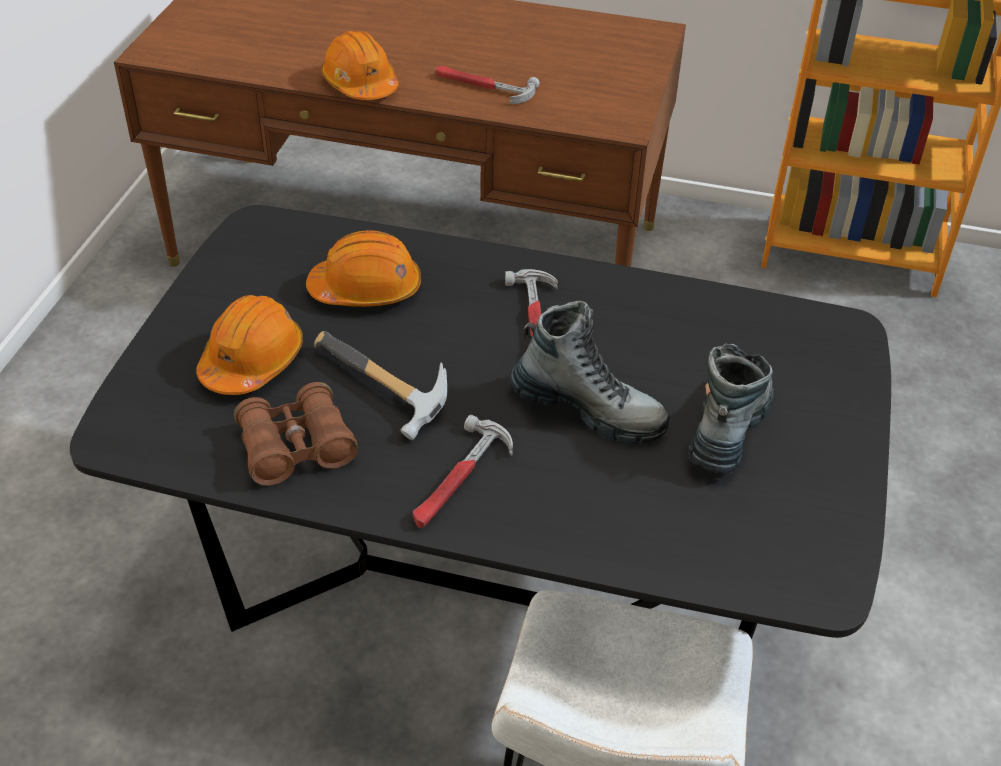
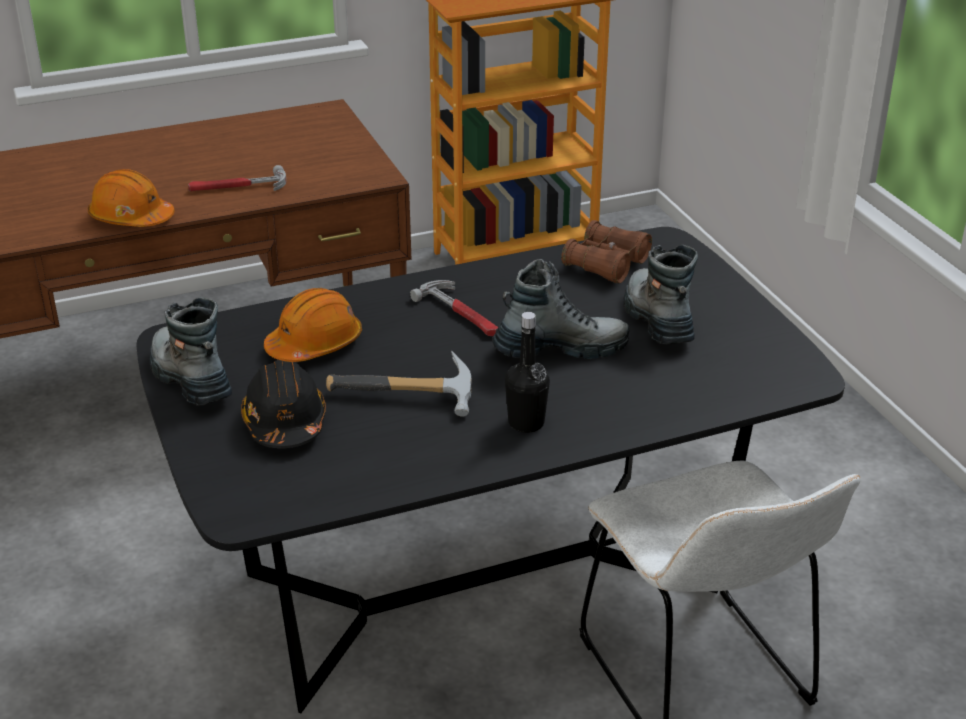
camera: 35 degrees left, 10 degrees down
orange hard hat [196,295,303,395] -> black hard hat [241,360,326,449]
brown binoculars [234,382,358,486] -> brown binoculars moved to [561,220,652,283]
hammer [412,415,513,528] -> black bottle [505,312,550,433]
none -> boot [150,297,232,405]

